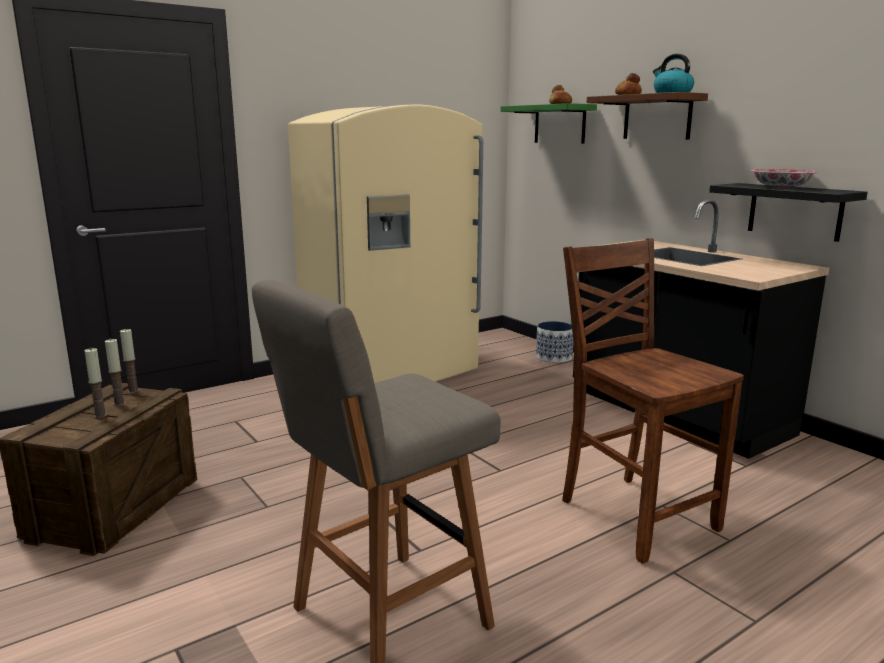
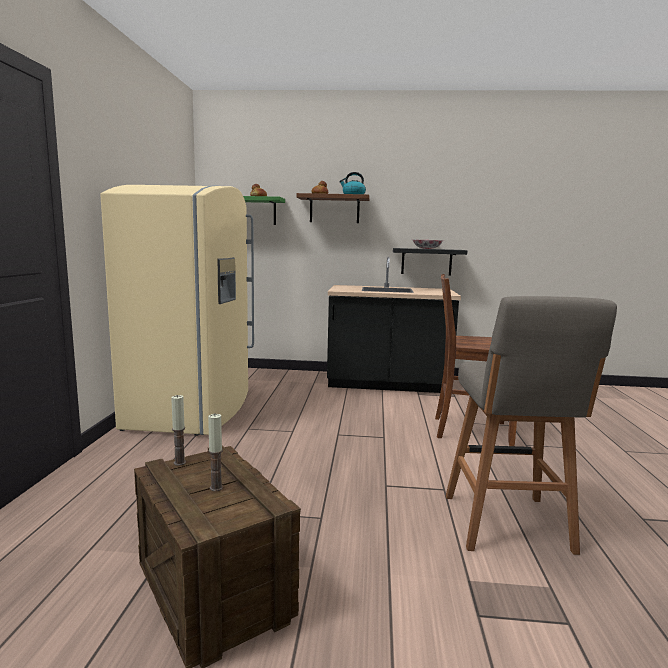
camera: 50 degrees left, 5 degrees down
candle [105,338,126,406] -> none
planter [536,321,573,363] -> none

